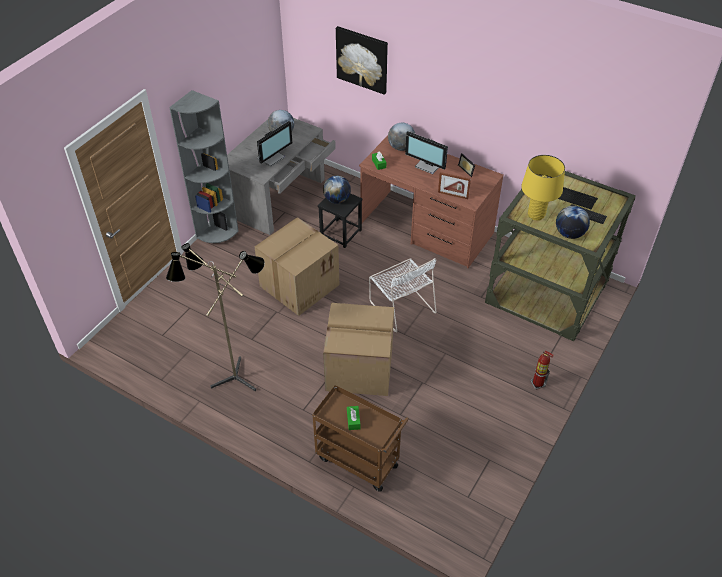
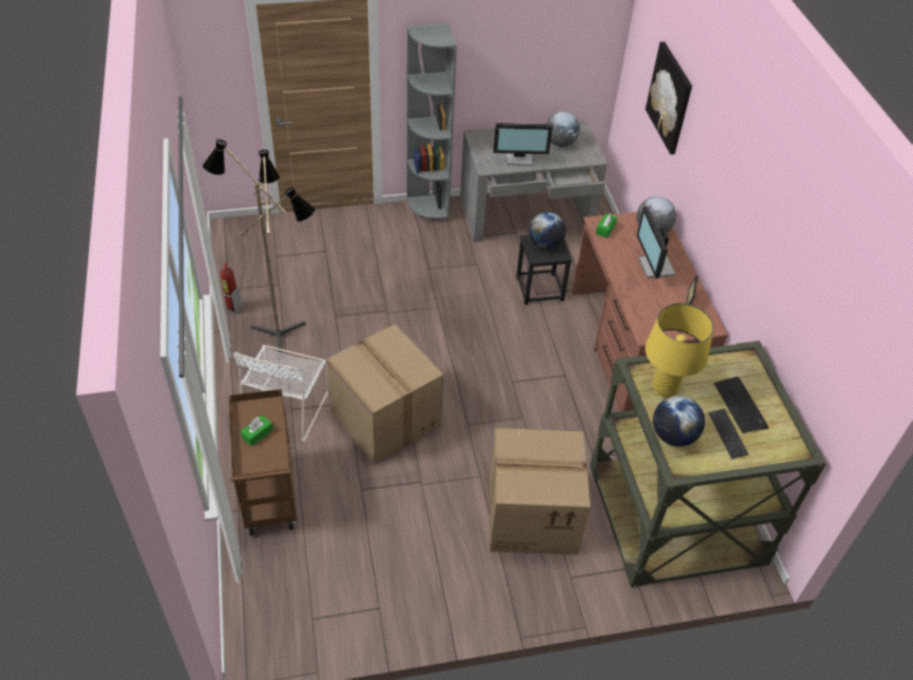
camera: 45 degrees right, 0 degrees up
cardboard box [254,217,339,316] -> cardboard box moved to [489,428,590,555]
white chair [369,258,437,333] -> white chair moved to [233,345,329,442]
picture frame [438,172,471,199] -> none
fire extinguisher [530,351,554,390] -> fire extinguisher moved to [221,263,243,314]

